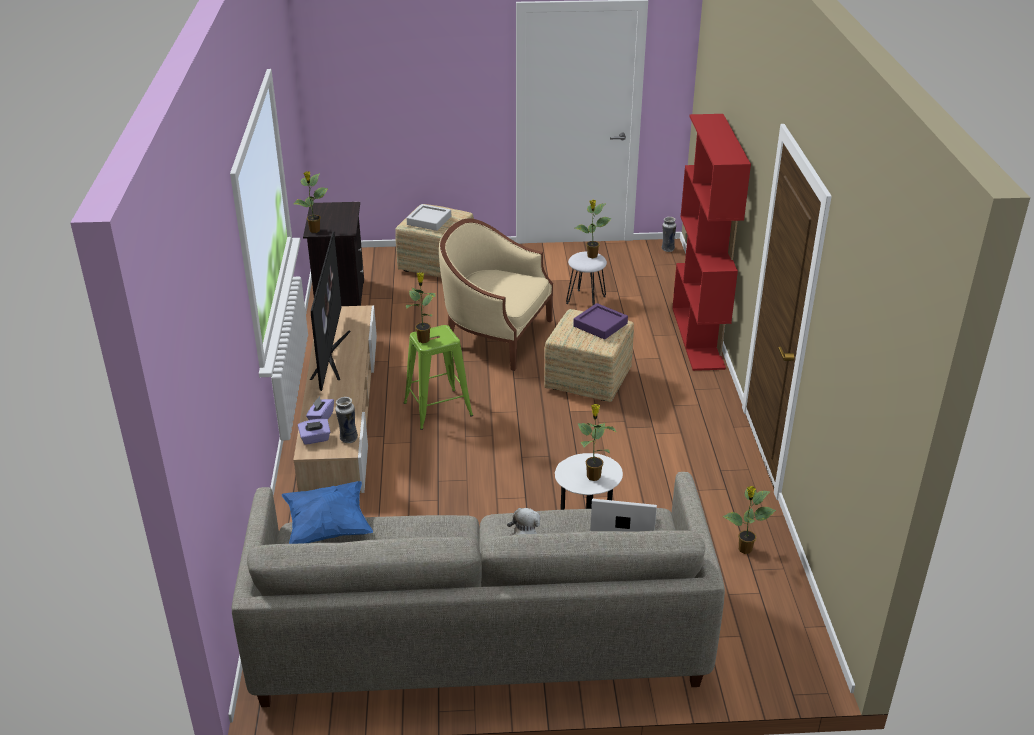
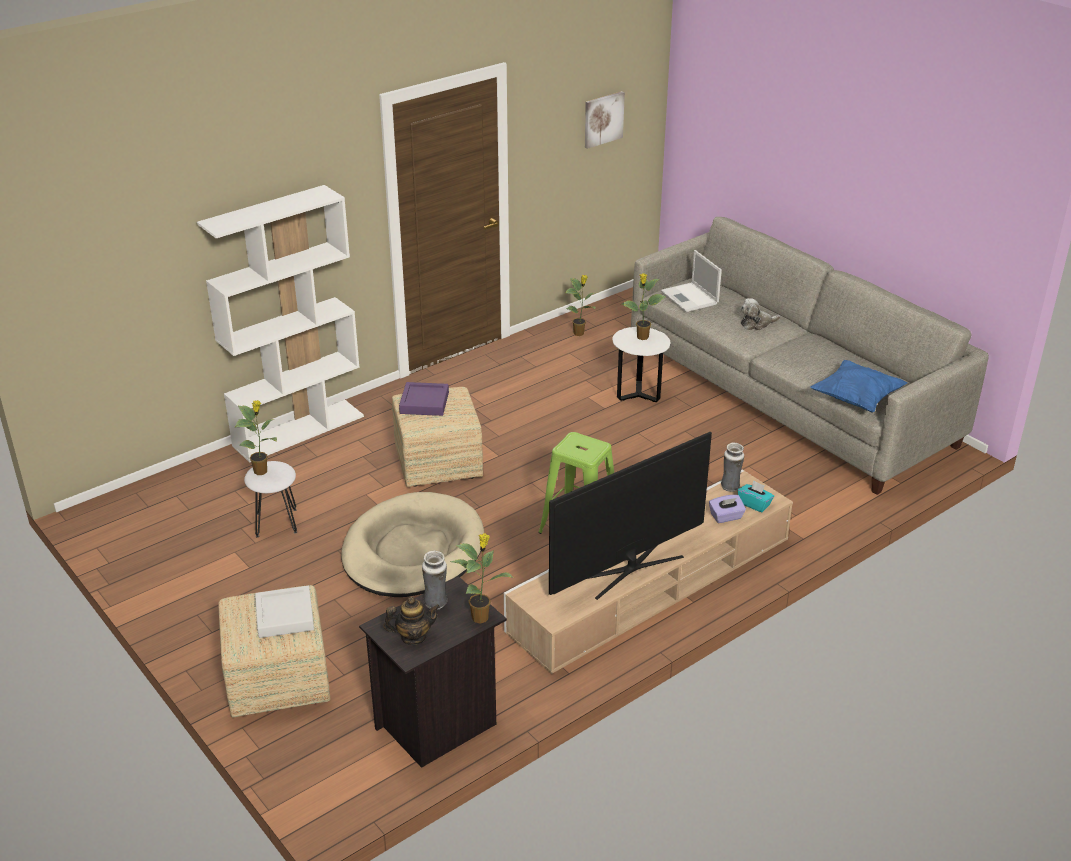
camera: 125 degrees left, 0 degrees up
purple tissue box [298,418,330,445] -> turquoise tissue box [738,480,774,512]
potted plant [406,272,436,343] -> none
beige armchair [439,219,553,371] -> beige dog bed [341,492,484,597]
vase [662,217,676,252] -> vase moved to [422,551,447,609]
red bookcase [672,114,751,371] -> white bookcase [197,185,364,463]
none -> teapot [383,597,440,645]
none -> picture [585,91,625,149]

